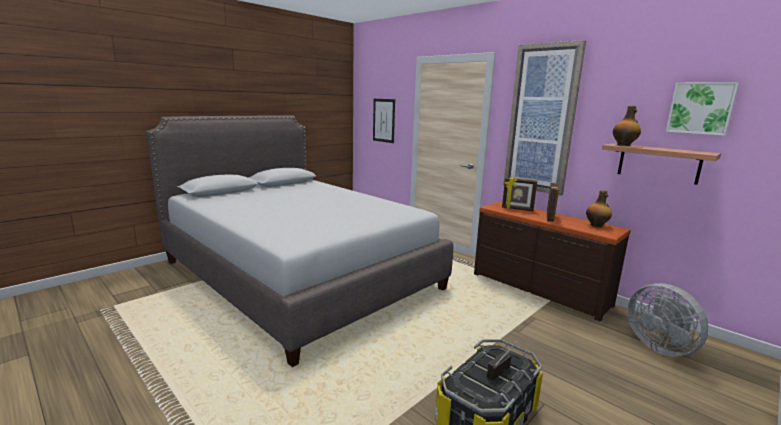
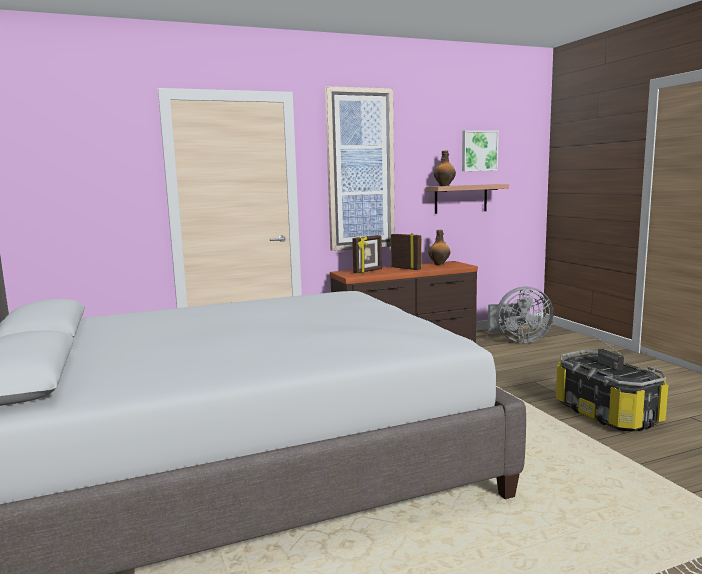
camera: 65 degrees left, 5 degrees down
picture [373,99,395,143] -> none

